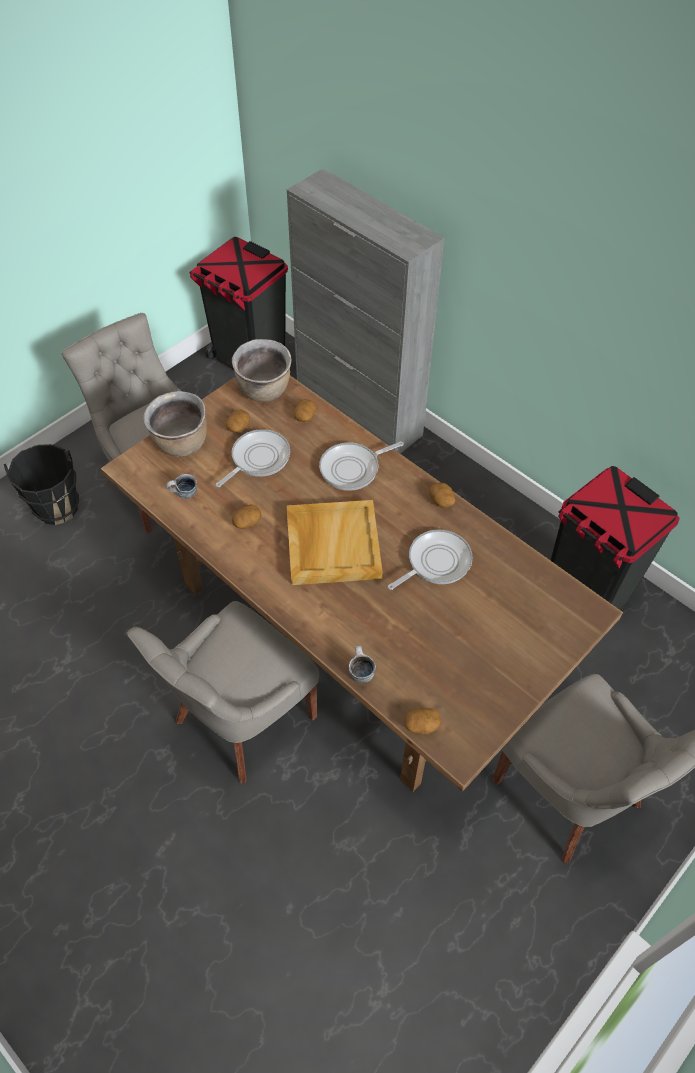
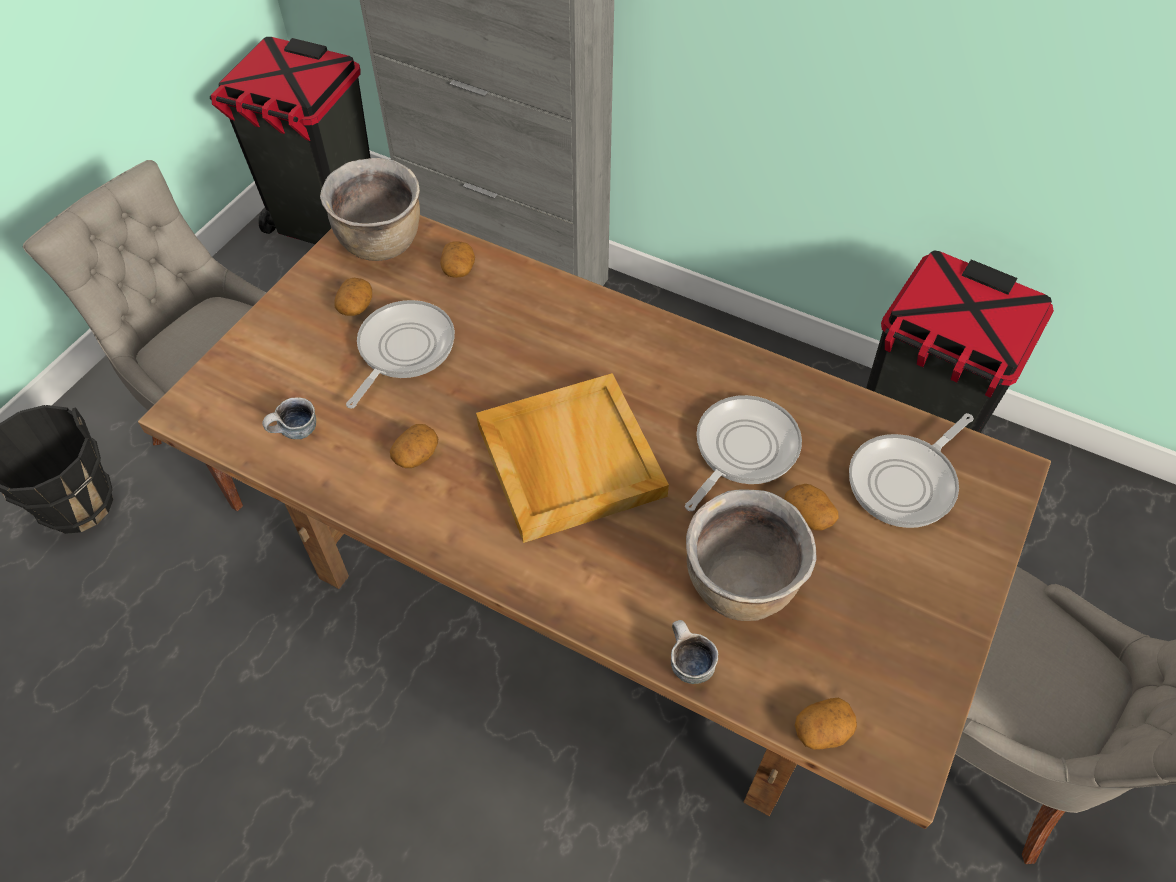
camera: 15 degrees left, 0 degrees up
grey chair [127,601,319,783] -> none
brown cooking pot [143,391,207,457] -> brown cooking pot moved to [686,489,816,621]
frying pan [319,441,404,491] -> frying pan moved to [849,413,974,528]
potato [429,483,455,508] -> potato moved to [784,484,839,531]

